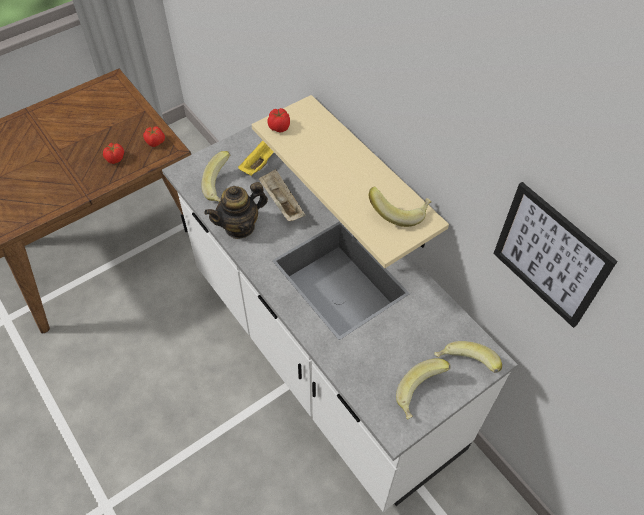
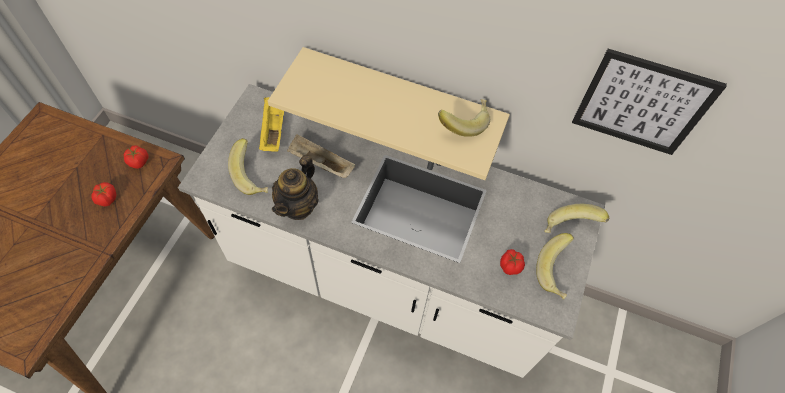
camera: 35 degrees left, 5 degrees up
tomato [267,108,290,132] -> tomato moved to [500,249,525,275]

